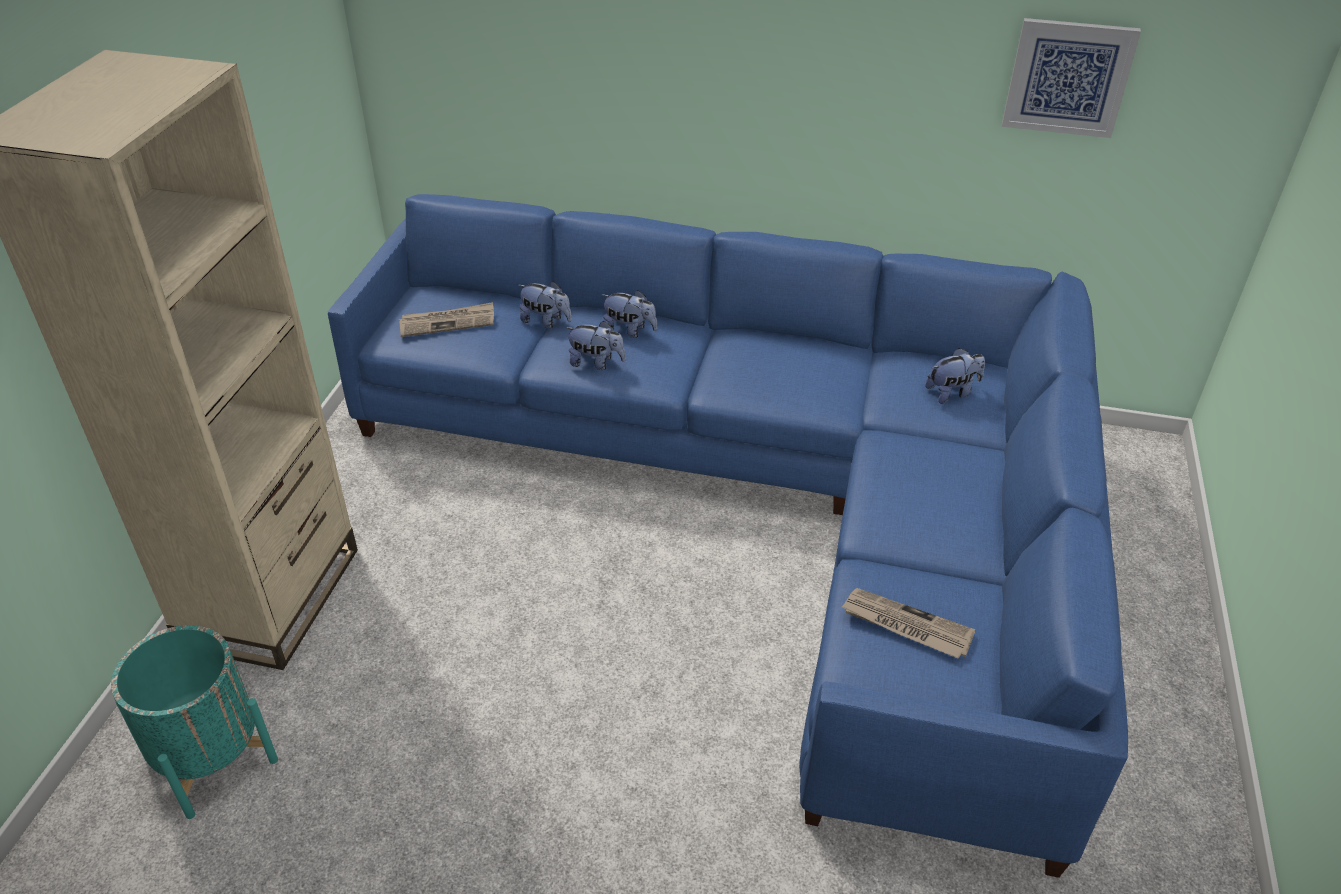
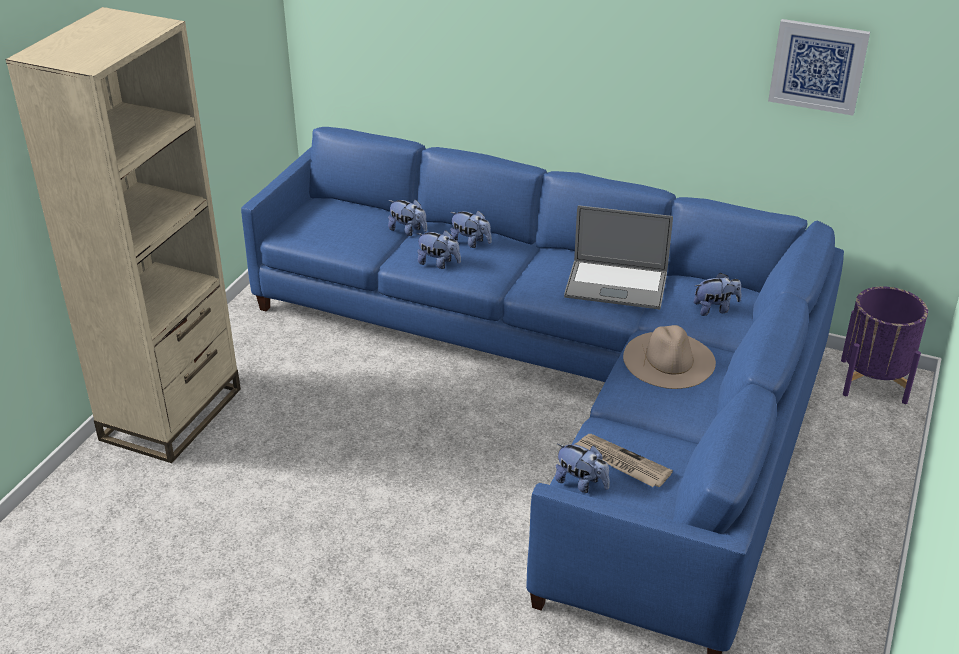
camera: 10 degrees right, 5 degrees down
turquoise planter [111,625,278,819] -> none
newspaper [399,302,494,337] -> none
none -> plush toy [555,444,610,493]
none -> laptop [564,205,673,310]
none -> beige hat [623,325,716,389]
none -> purple planter [841,286,928,404]

